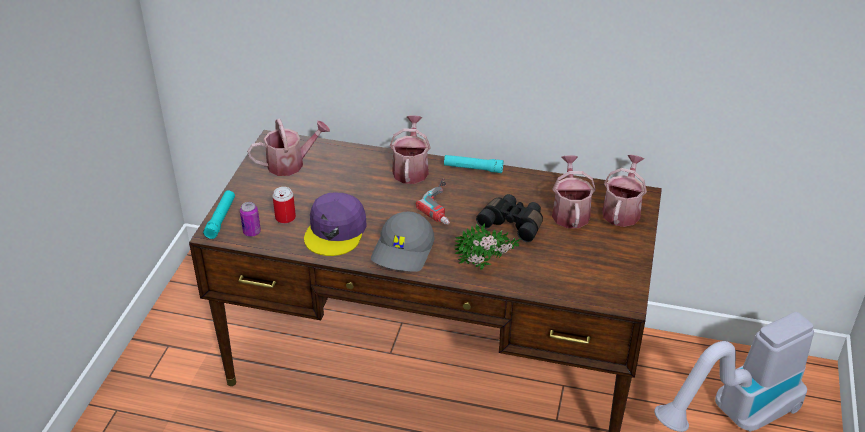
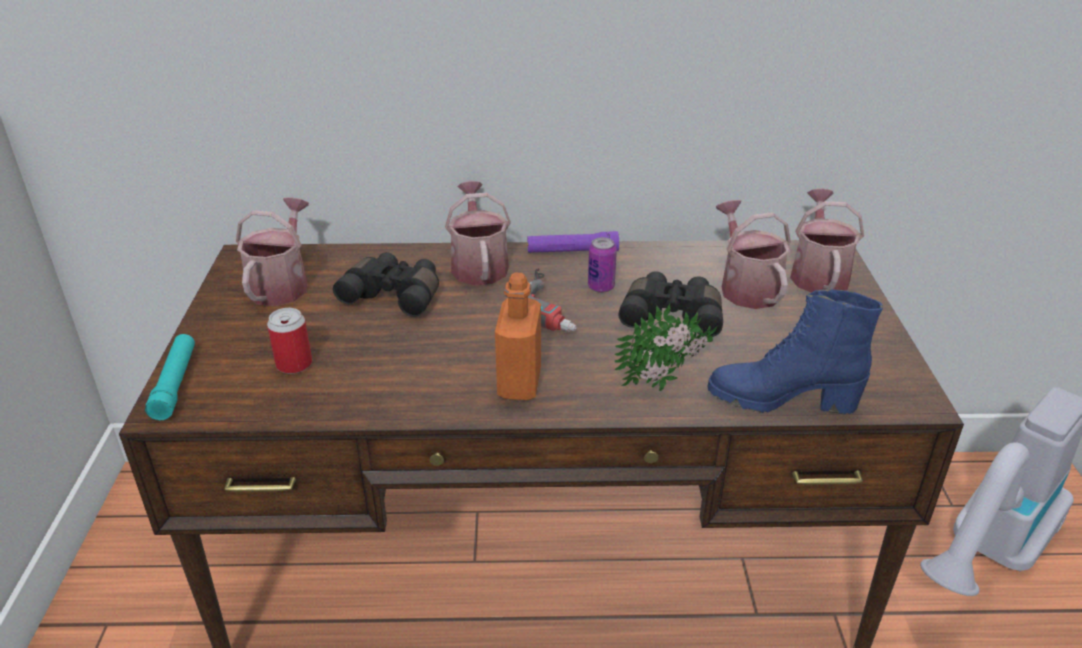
camera: 15 degrees left, 5 degrees down
can [240,202,261,237] -> can moved to [588,237,617,293]
watering can [247,119,330,176] -> watering can turned 45 degrees counterclockwise [236,197,309,306]
purple cap [304,192,367,256] -> none
grey cap [371,211,434,272] -> orange bottle [495,272,541,400]
turquoise flashlight [444,155,503,173] -> purple flashlight [527,231,619,253]
none -> black binoculars [333,252,439,317]
none -> blue boot [708,289,883,414]

